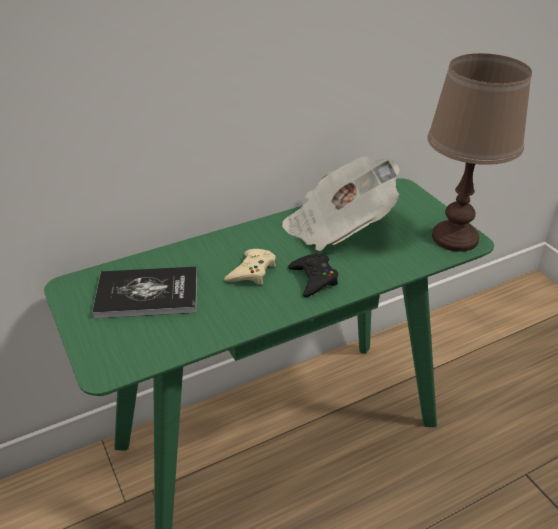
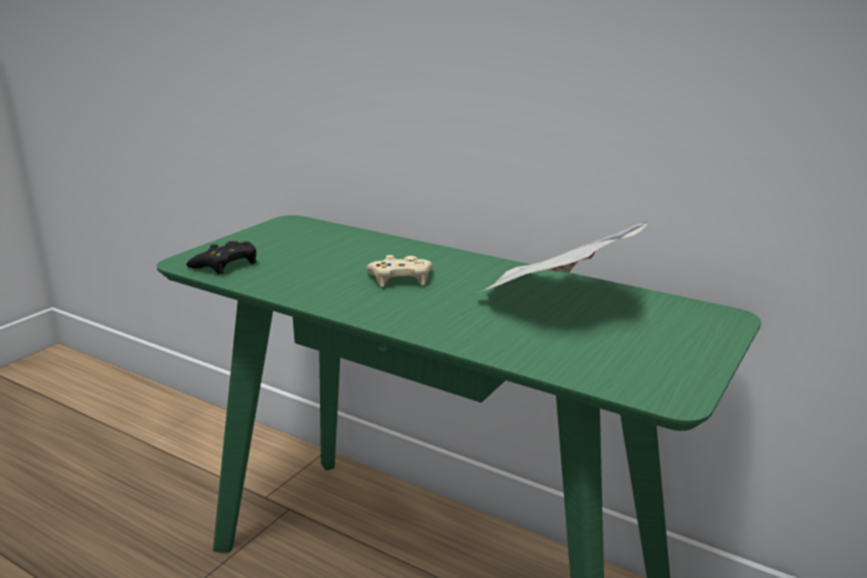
camera: 60 degrees right, 15 degrees down
book [92,267,197,318] -> none
black game controller [288,253,338,297] -> black game controller moved to [186,241,257,274]
brown table lamp [427,53,532,252] -> none

